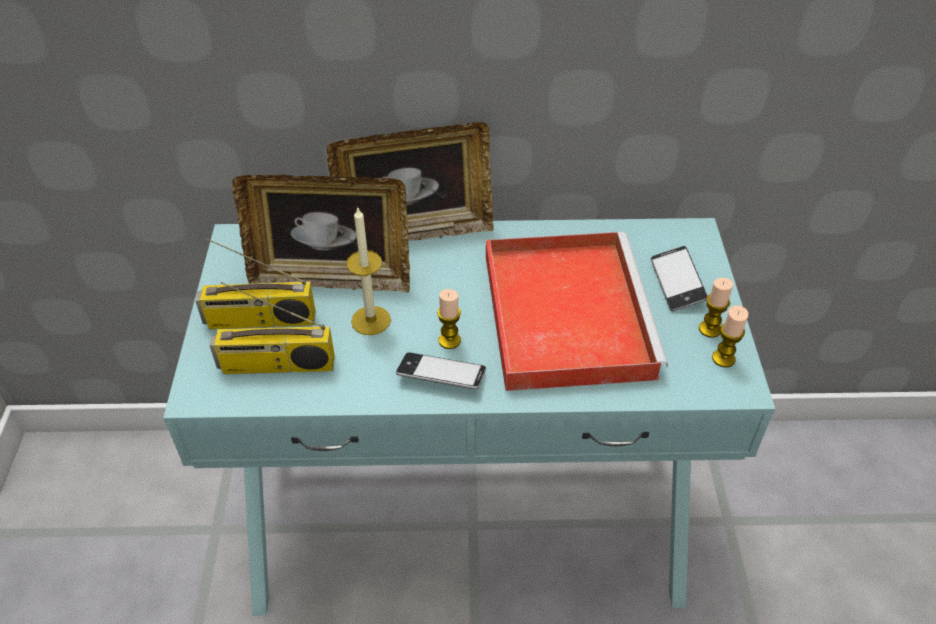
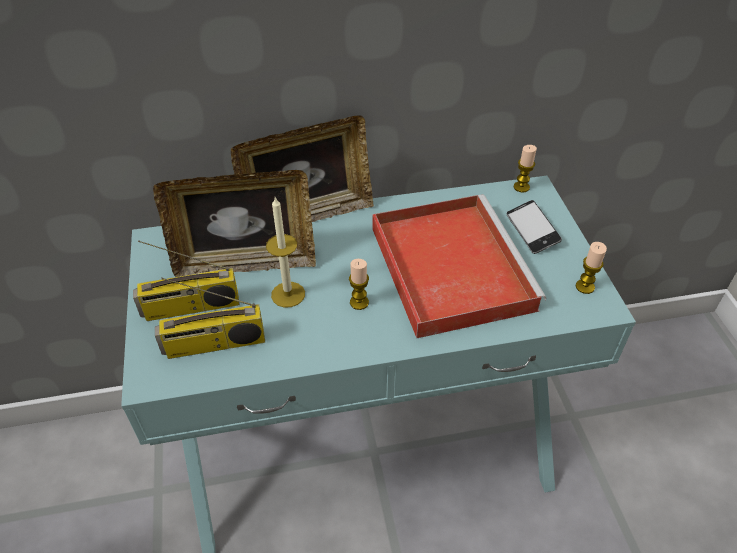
camera: 10 degrees left, 0 degrees up
phone [396,352,486,389] -> none
candle [699,278,733,338] -> candle moved to [514,145,537,193]

